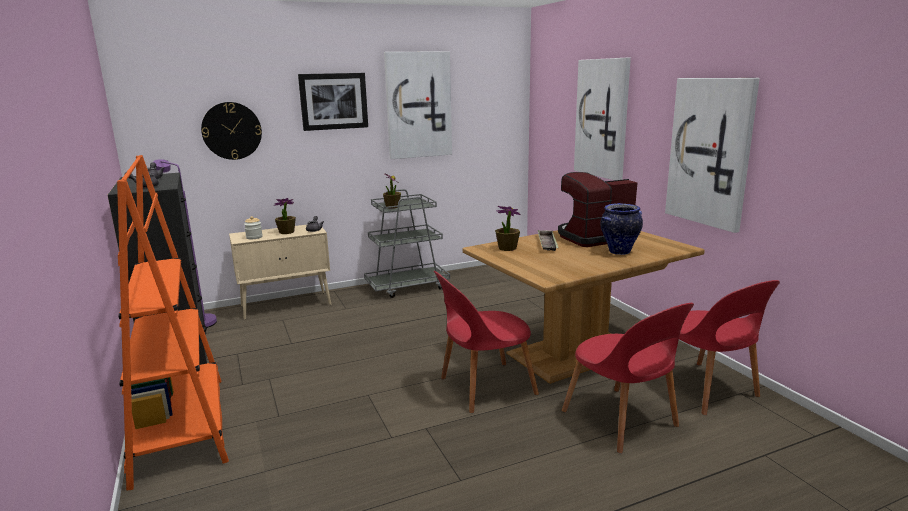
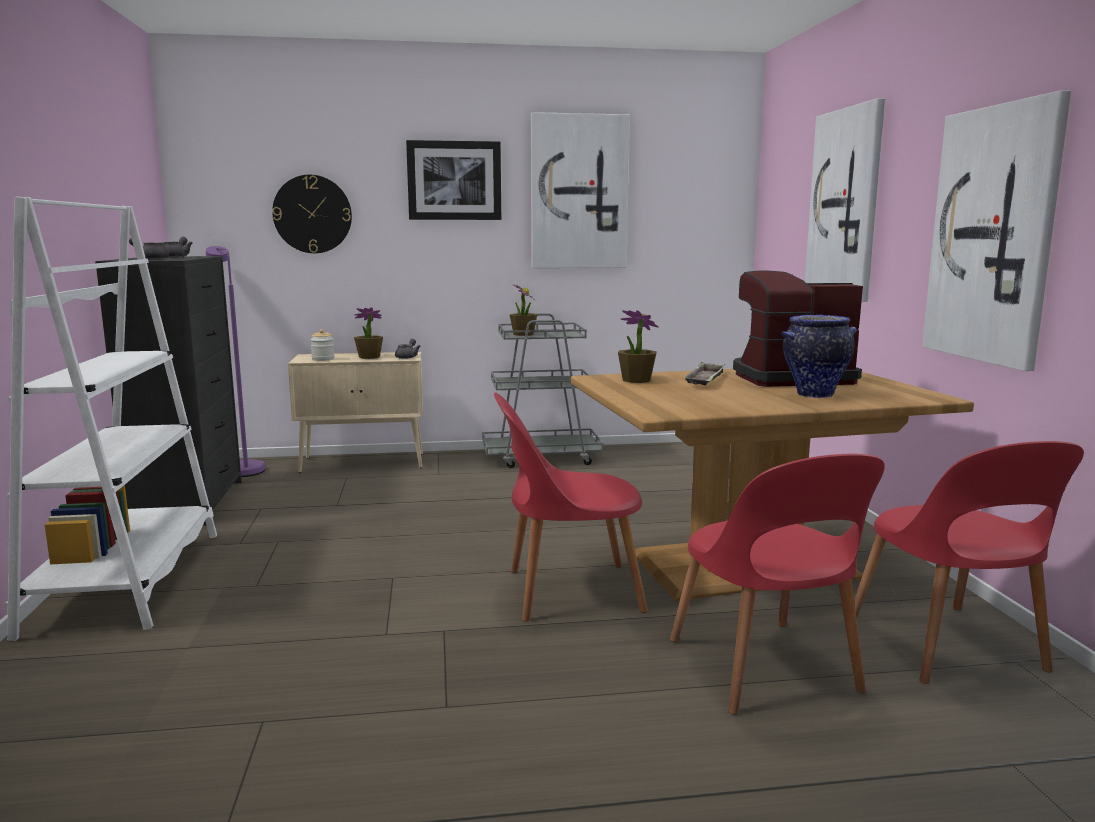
camera: 15 degrees right, 5 degrees down
orange bookcase [117,155,229,491] -> white bookcase [5,196,217,641]

